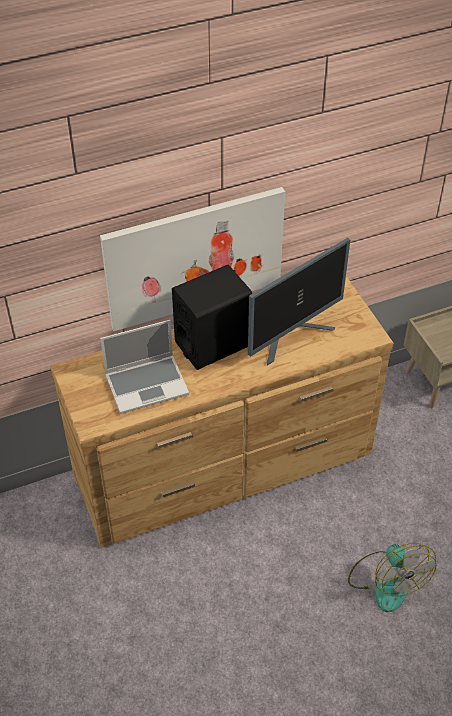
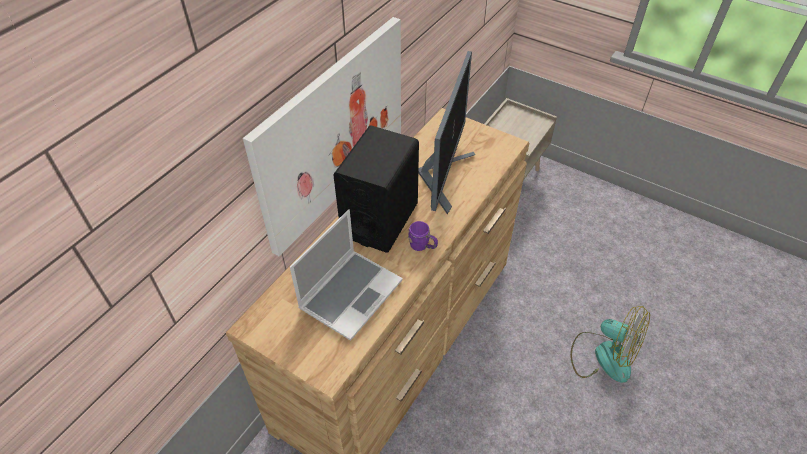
camera: 35 degrees left, 0 degrees up
none -> purple mug [408,221,438,251]

